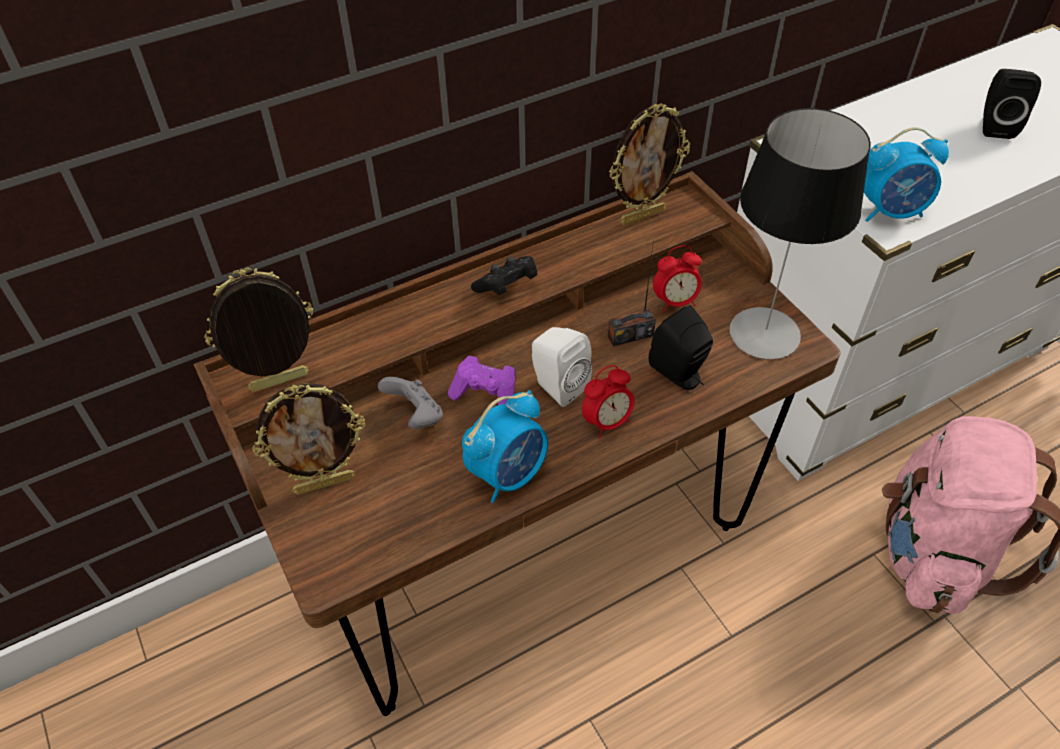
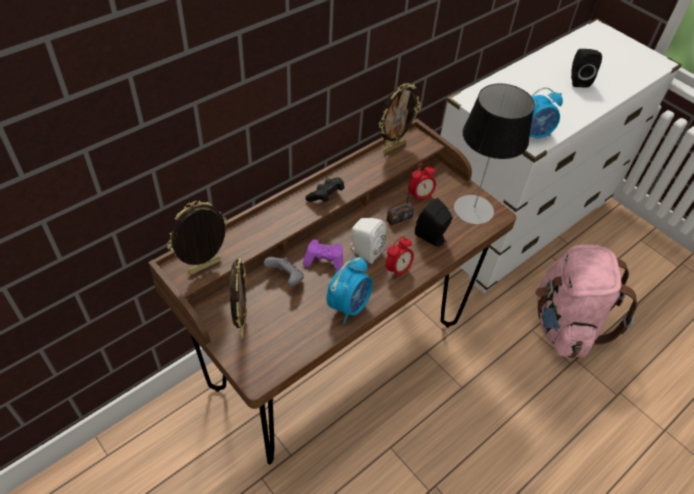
camera: 15 degrees left, 0 degrees up
picture frame [252,383,365,495] -> picture frame turned 60 degrees counterclockwise [230,258,247,340]

